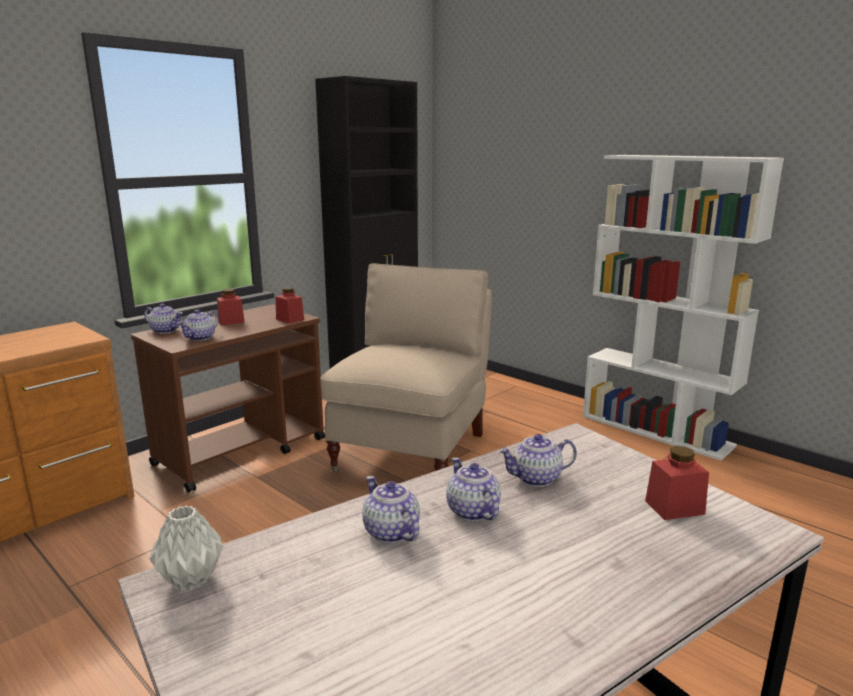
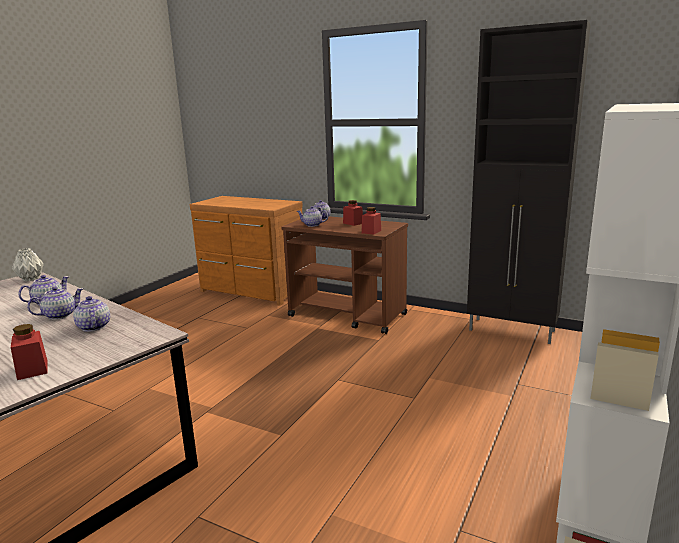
camera: 75 degrees right, 0 degrees up
beige chair [320,264,492,472] -> none

